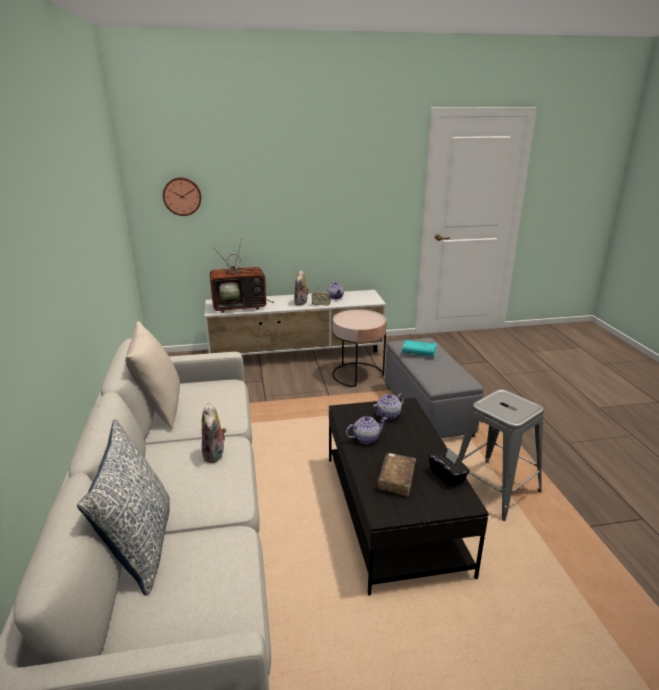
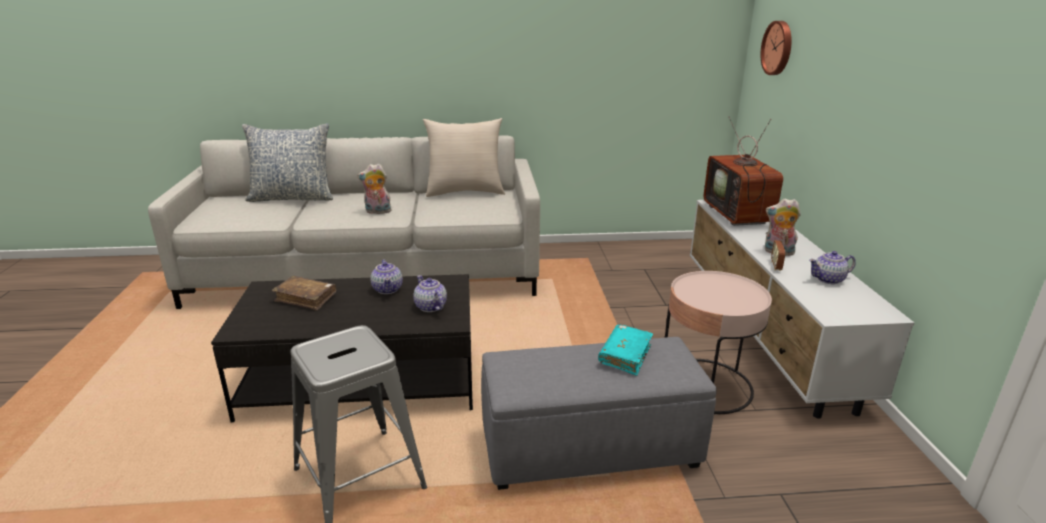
camera: 95 degrees right, 0 degrees up
black tissue box [429,447,470,487] -> none

